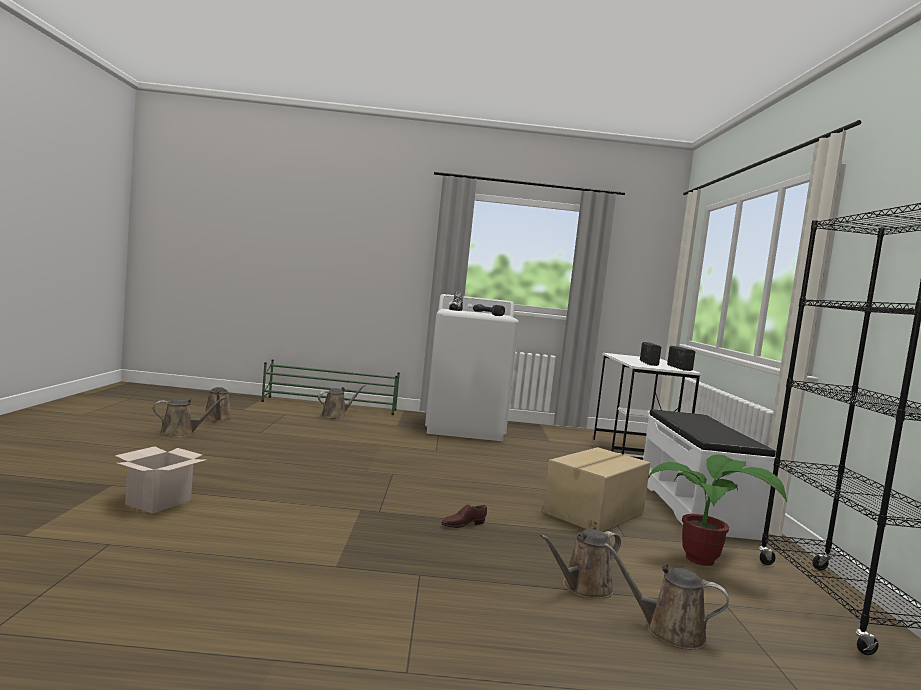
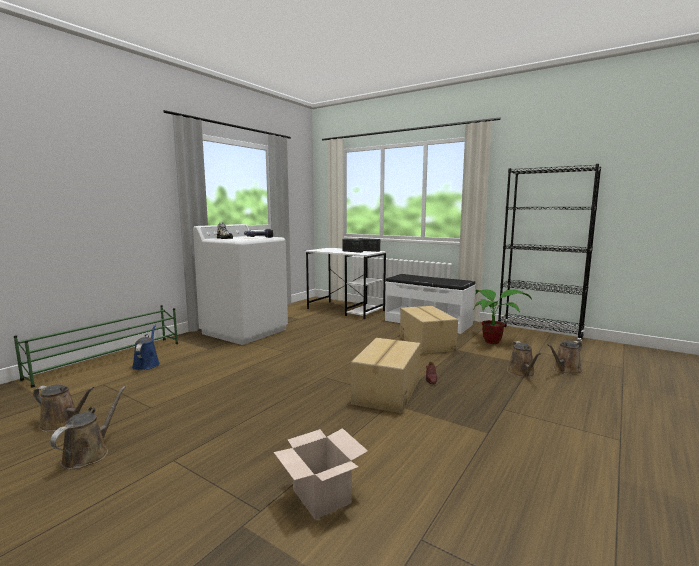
camera: 55 degrees left, 5 degrees up
brown watering can [318,384,366,419] -> blue watering can [132,325,160,370]
none -> cardboard box [351,338,421,414]

